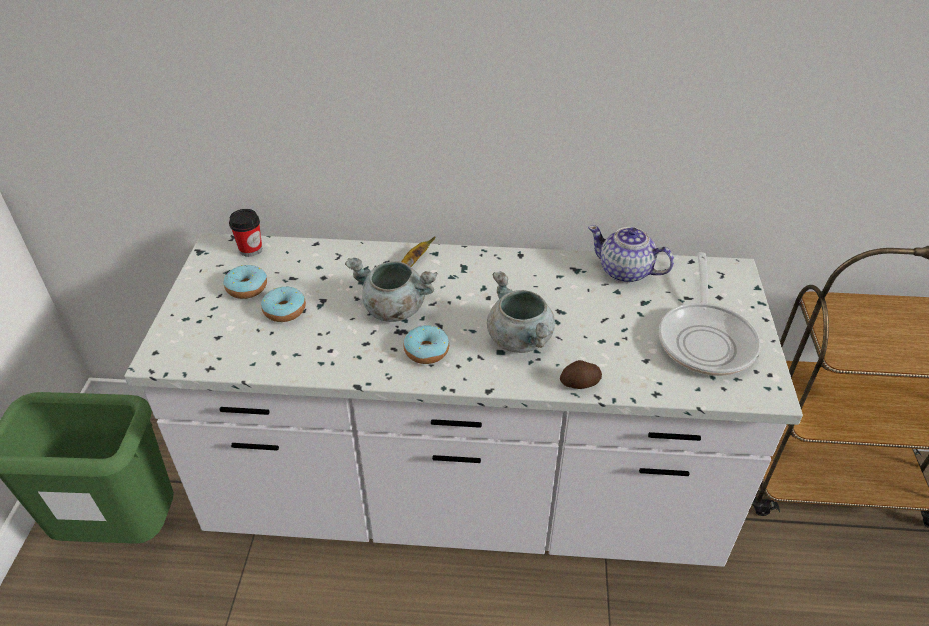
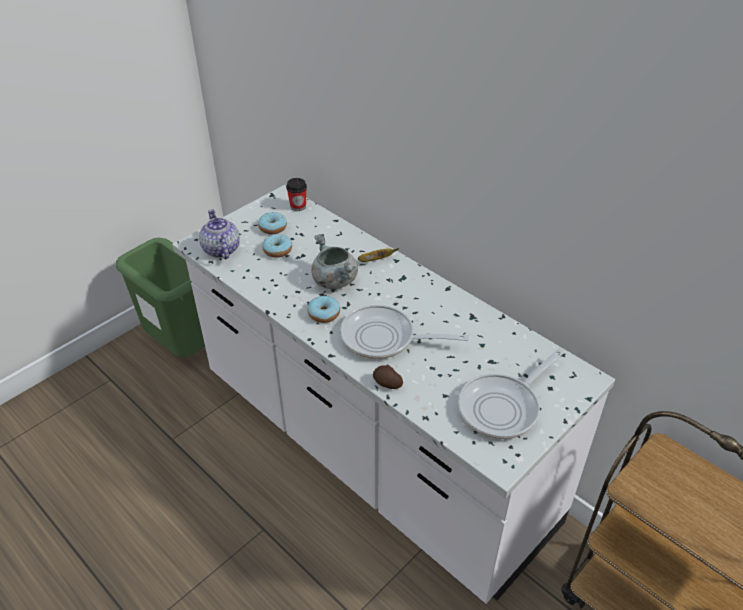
camera: 40 degrees right, 0 degrees up
grey cooking pot [487,271,555,353] -> frying pan [340,305,469,359]
teapot [588,225,674,283] -> teapot moved to [199,209,240,259]

